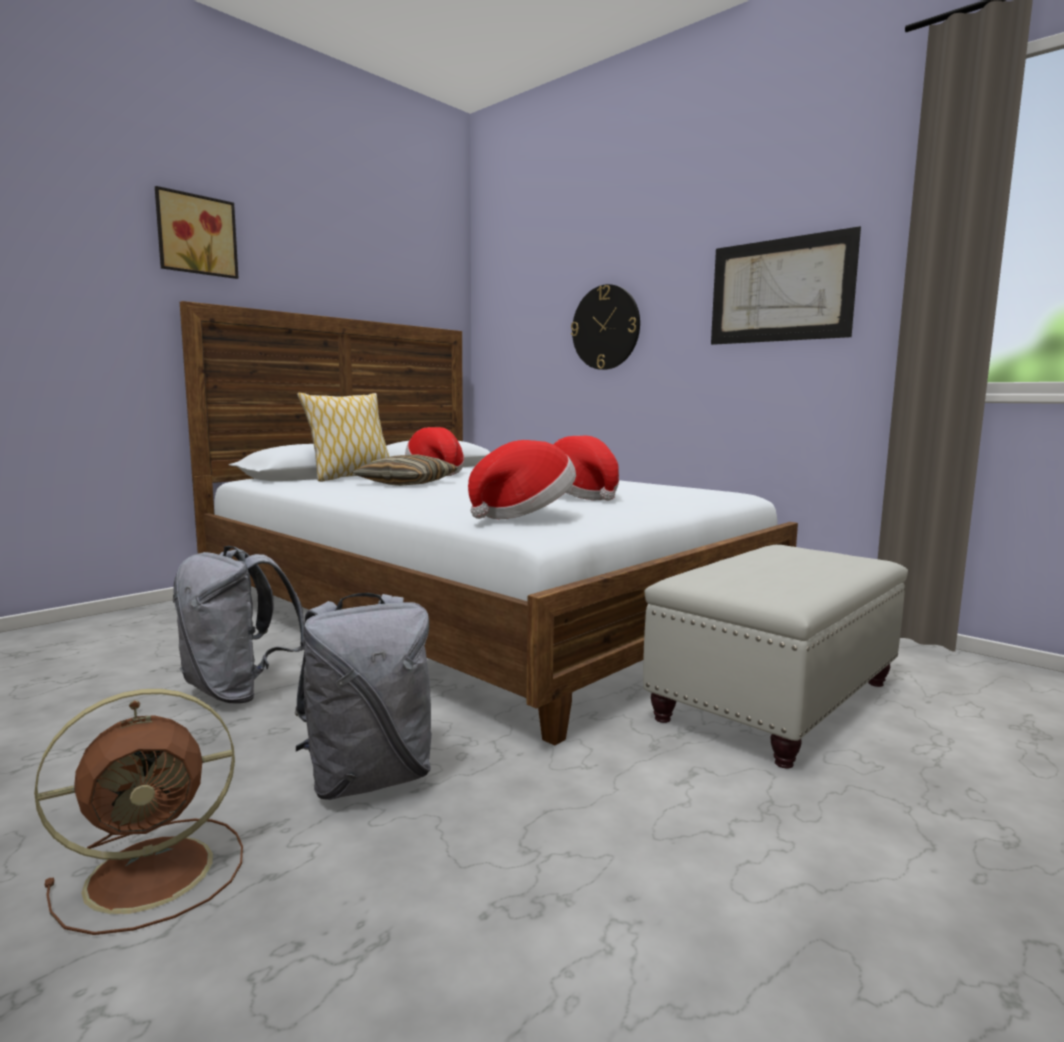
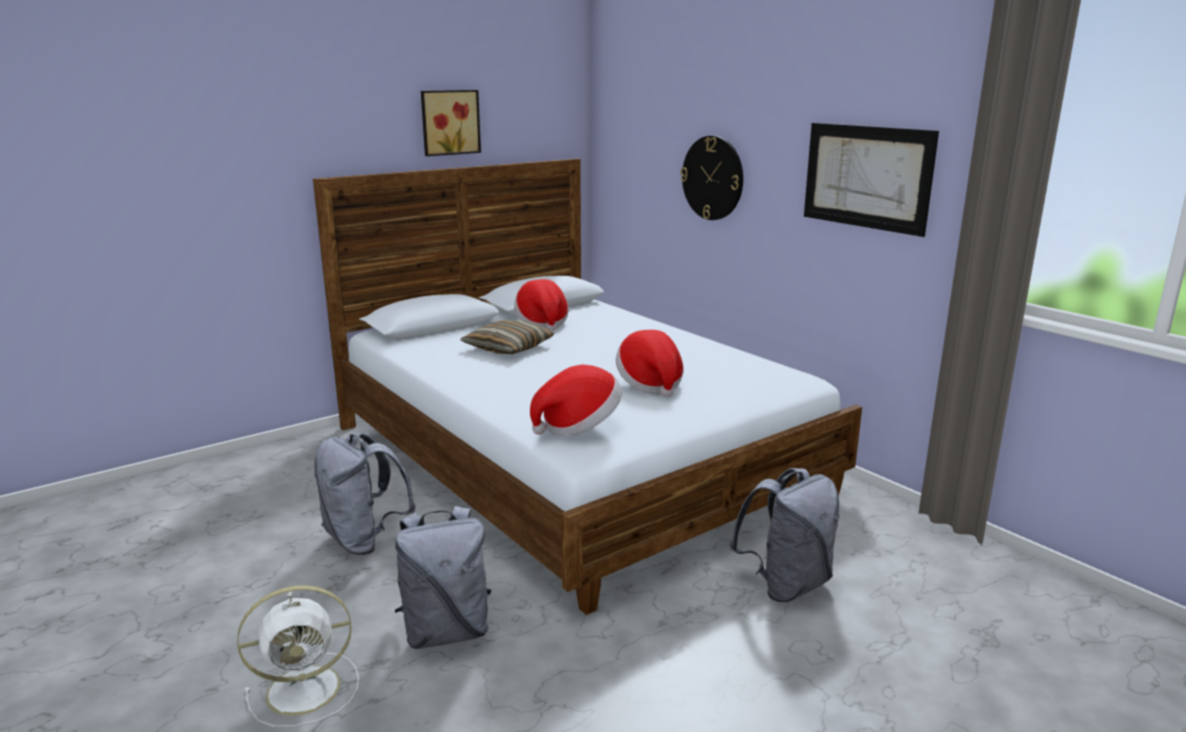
camera: 10 degrees right, 10 degrees up
brown fan [34,689,243,935] -> white fan [237,585,359,727]
picture [155,186,238,279] -> picture moved to [421,90,481,156]
pillow [297,393,390,482] -> none
white ottoman [643,545,908,769] -> grey backpack [729,468,840,602]

